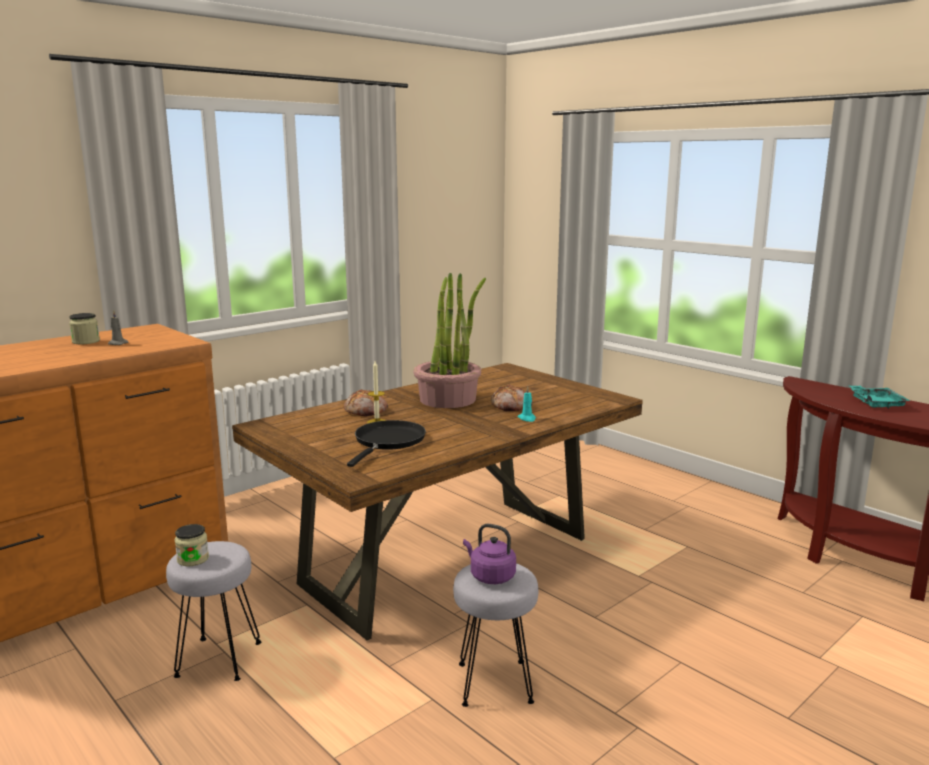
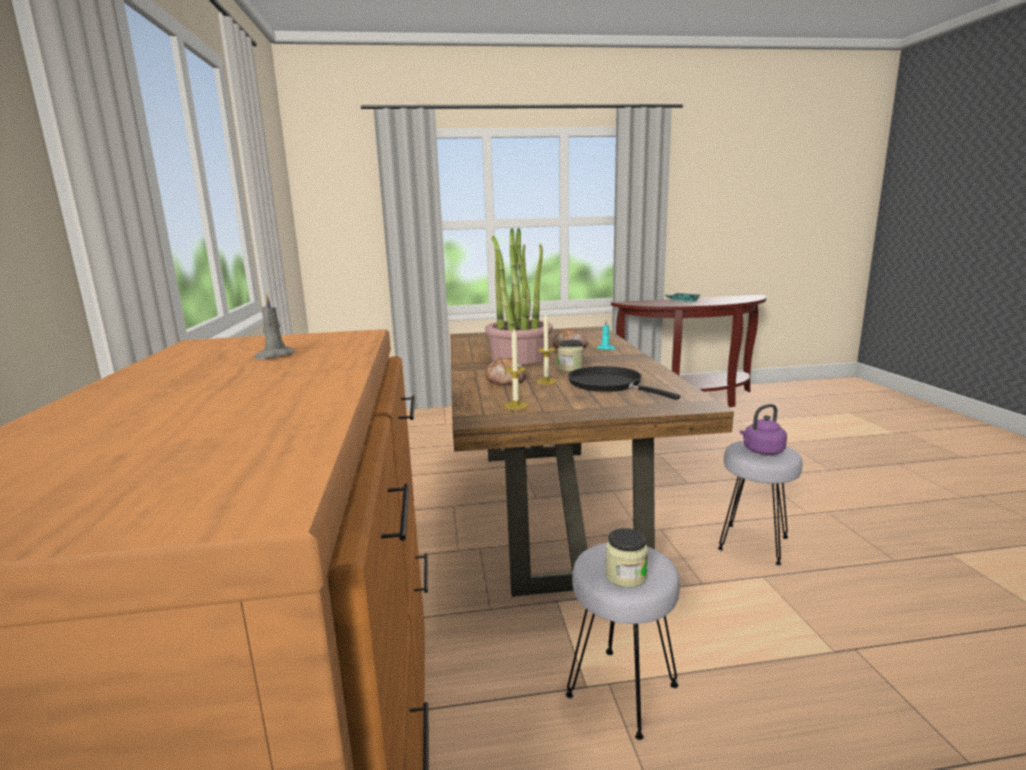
camera: 55 degrees left, 0 degrees up
jar [69,313,100,344] -> jar moved to [558,340,584,372]
none -> candle [504,329,528,410]

